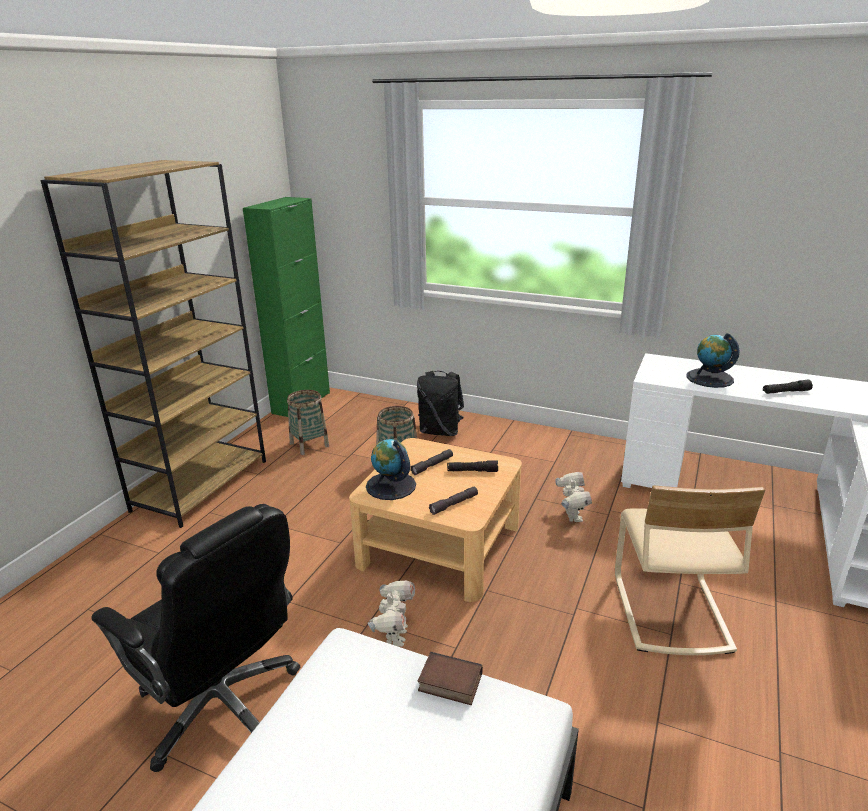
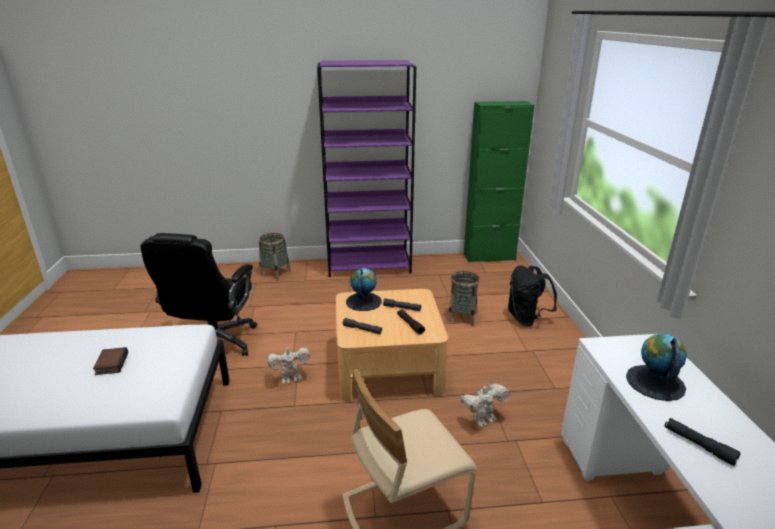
camera: 60 degrees right, 0 degrees up
brown bookcase [40,160,266,528] -> purple bookcase [317,60,416,277]
basket [287,390,329,455] -> basket moved to [259,233,291,279]
book [418,652,483,705] -> book moved to [93,347,128,375]

